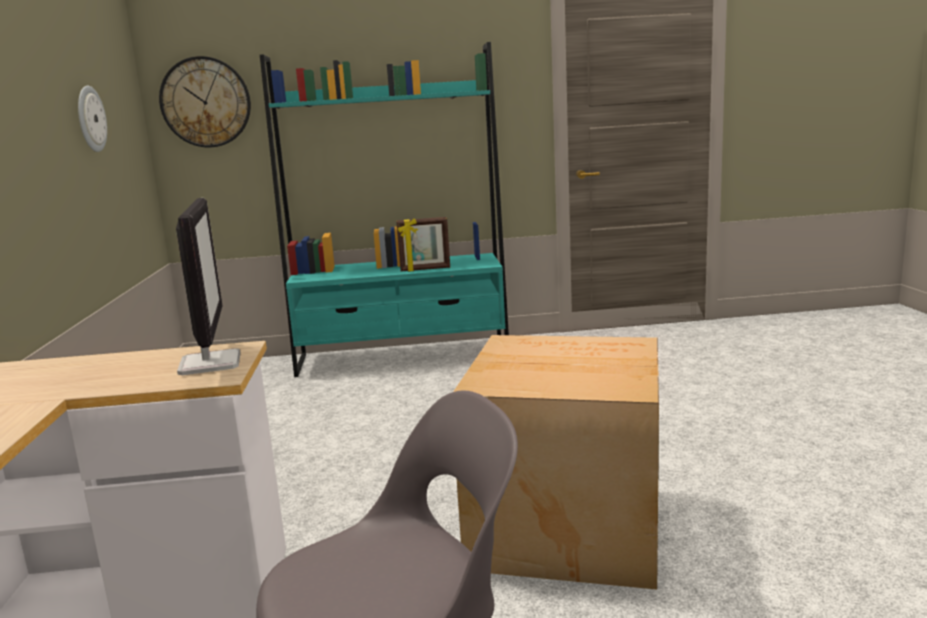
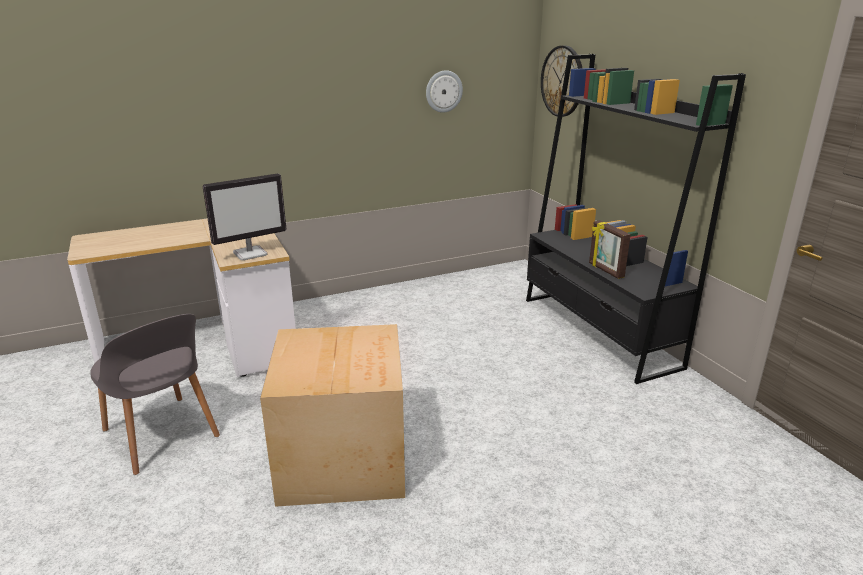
camera: 70 degrees right, 10 degrees up
turquoise bookcase [260,42,509,377] -> black bookcase [526,54,746,384]

